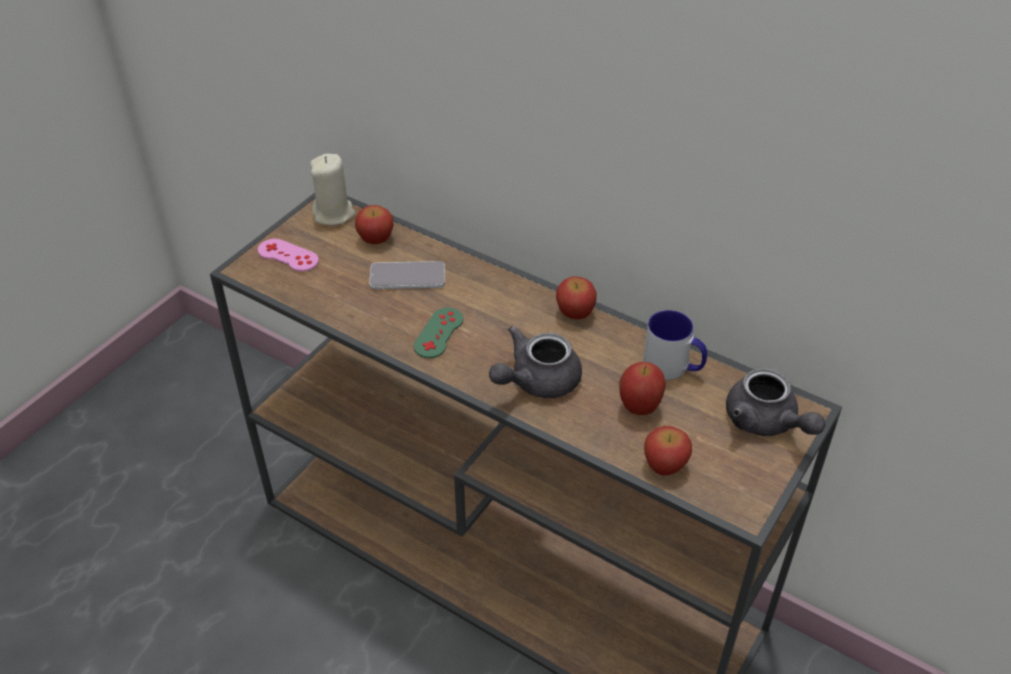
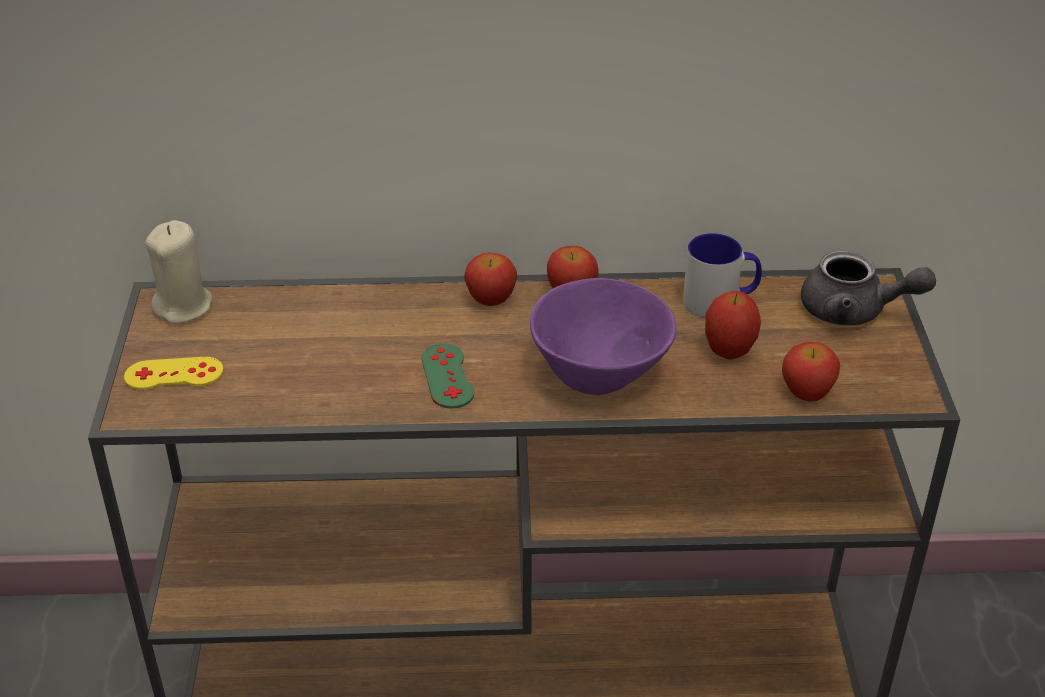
camera: 35 degrees left, 5 degrees down
pink game controller [258,239,319,272] -> yellow game controller [124,357,224,390]
apple [355,205,393,244] -> apple moved to [464,253,517,306]
phone [369,261,445,289] -> none
grey teapot [489,326,582,398] -> purple bowl [530,278,677,395]

